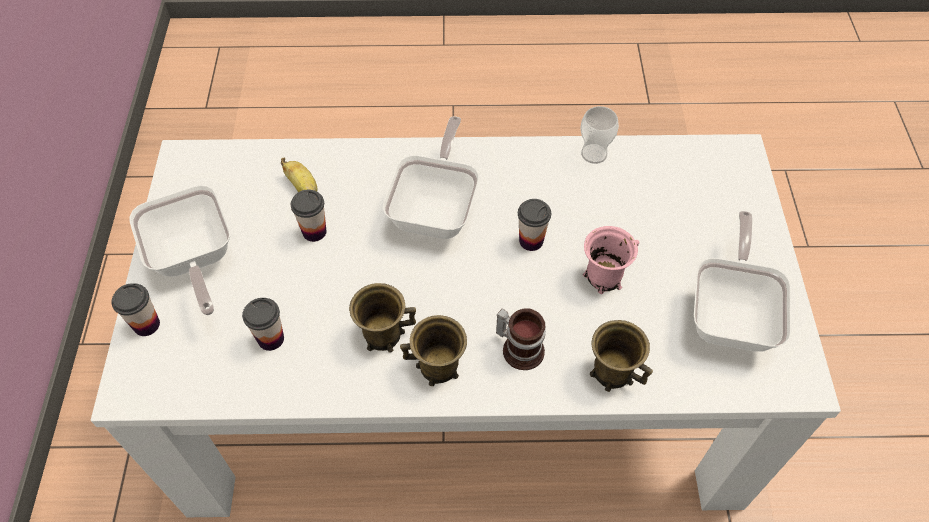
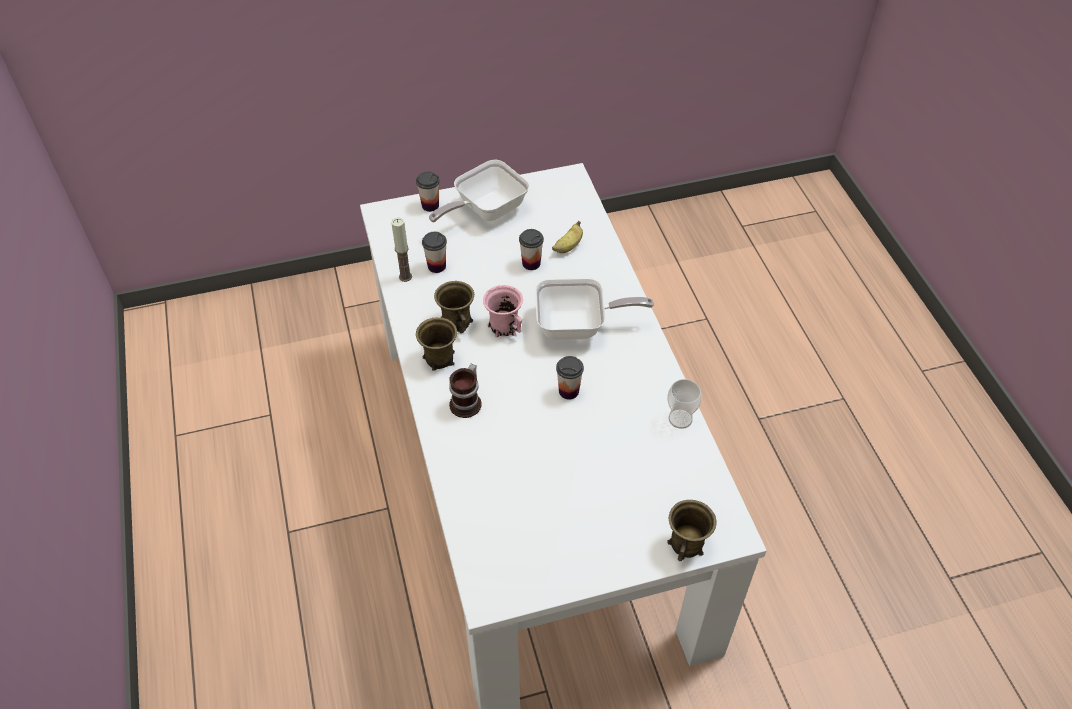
camera: 75 degrees right, 5 degrees down
pink mug [583,226,639,294] -> pink mug moved to [483,285,523,337]
brown mug [590,320,653,392] -> brown mug moved to [667,500,717,561]
frying pan [694,211,791,352] -> none
none -> candle [391,218,412,282]

